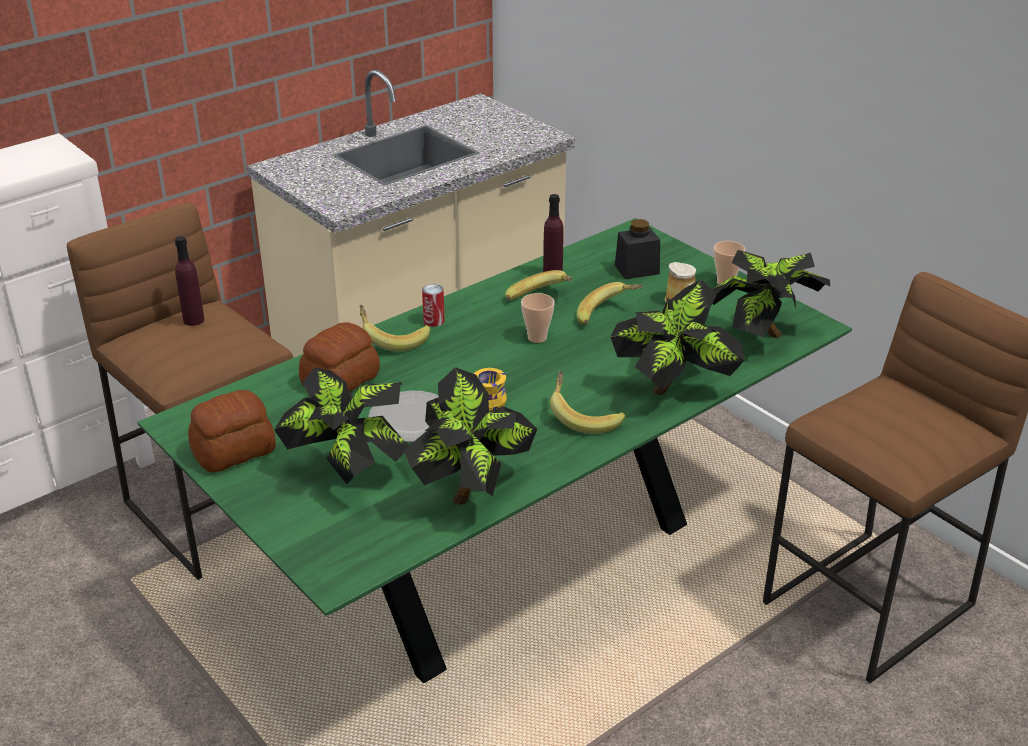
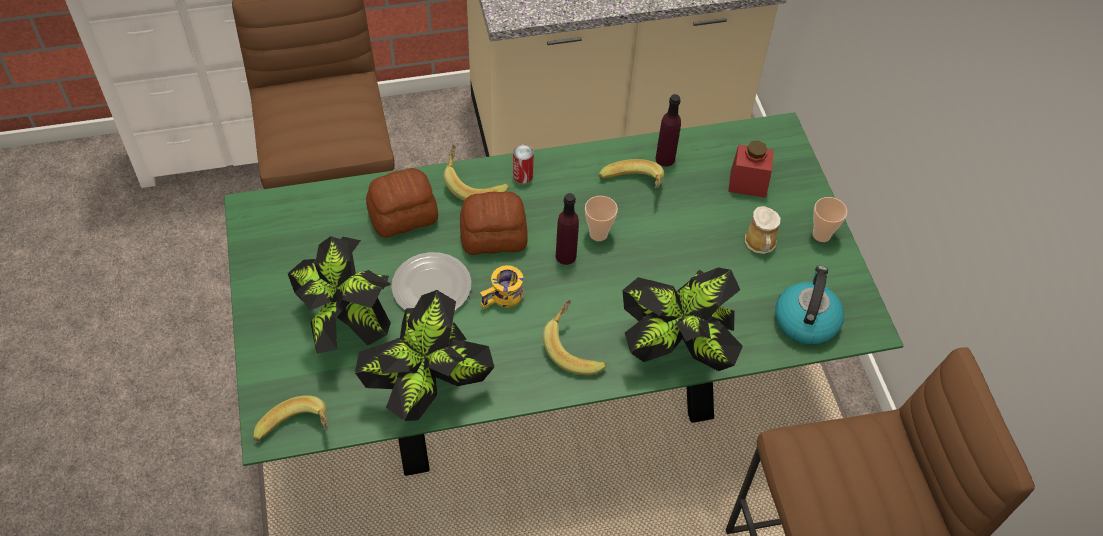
camera: 25 degrees right, 20 degrees up
purple bottle [175,236,204,326] -> purple bottle moved to [556,193,579,265]
bread [188,390,276,473] -> bread moved to [460,192,528,255]
banana [577,282,643,325] -> banana moved to [253,395,328,441]
black jar [615,219,660,279] -> red jar [728,141,774,198]
potted plant [712,250,830,338] -> kettle [775,266,844,345]

